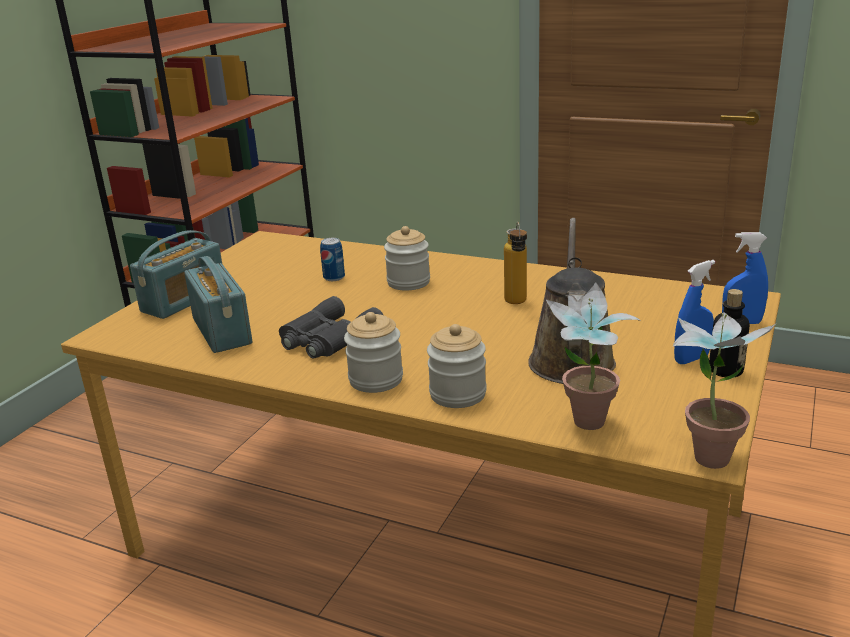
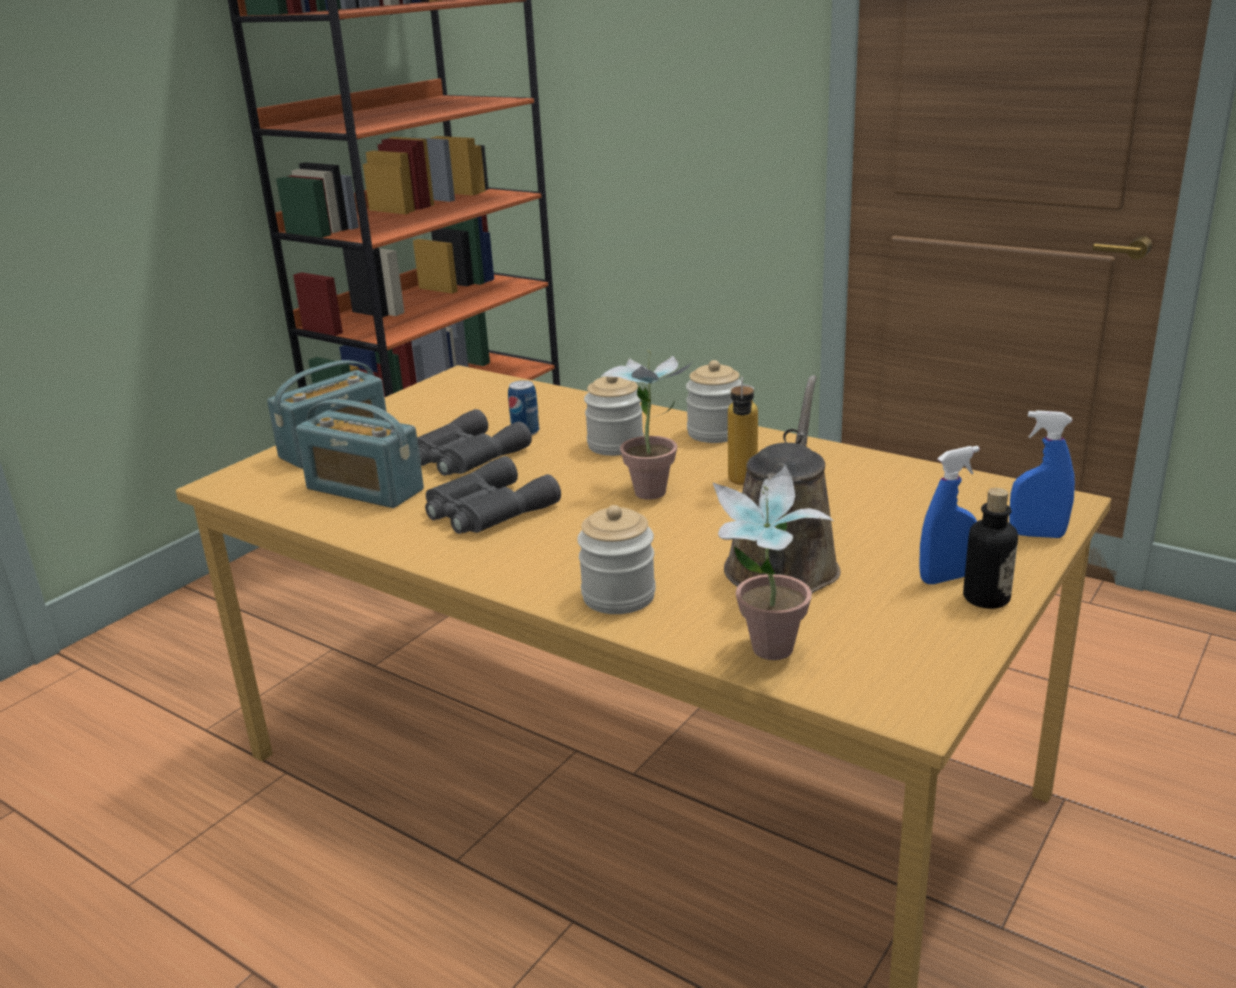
camera: 10 degrees right, 0 degrees up
radio [184,256,252,353] -> radio turned 135 degrees clockwise [296,399,424,508]
jar [344,312,403,393] -> jar moved to [686,360,741,443]
potted plant [673,312,775,469] -> potted plant moved to [601,349,692,500]
none -> grey binoculars [417,409,532,476]

